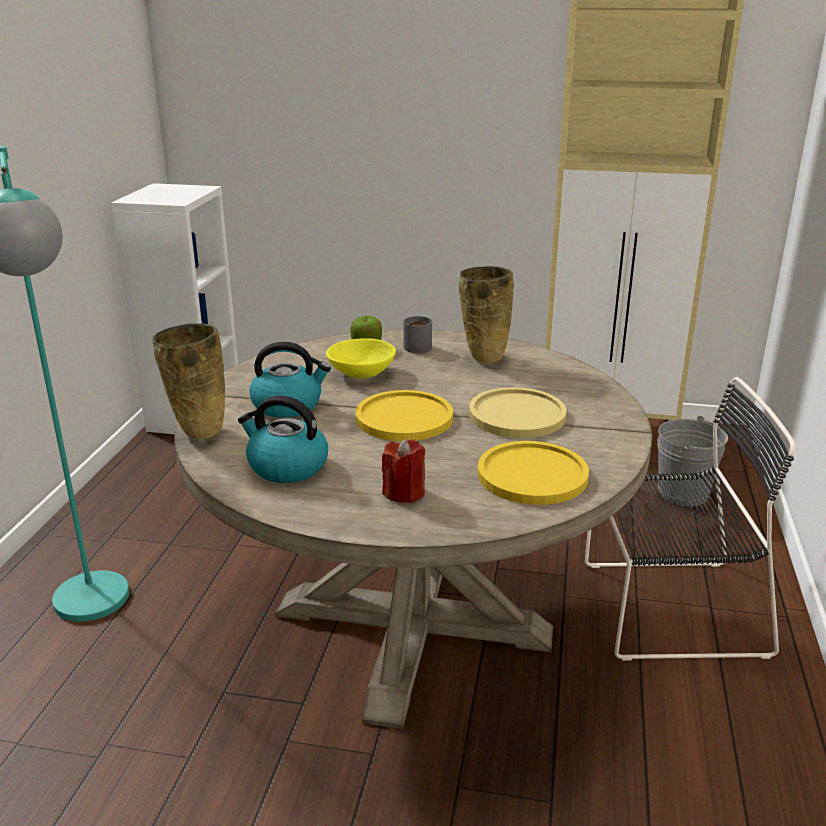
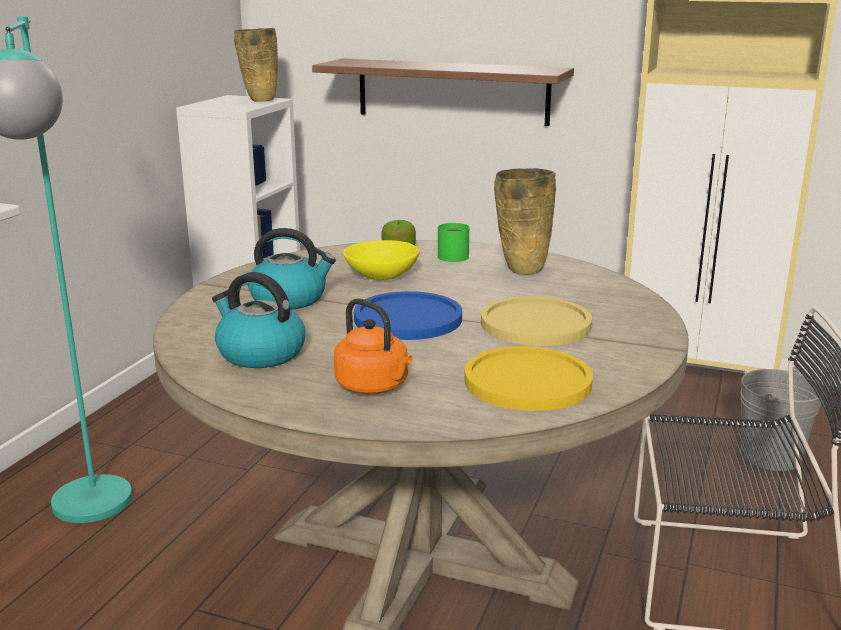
camera: 10 degrees right, 5 degrees down
beige vase [152,323,225,440] -> beige vase moved to [234,28,278,102]
yellow plate [356,390,453,441] -> blue plate [354,291,462,340]
red candle [382,439,425,503] -> orange kettle [334,298,413,395]
grey mug [403,316,432,353] -> green mug [438,223,469,262]
none -> shelf [312,58,574,126]

